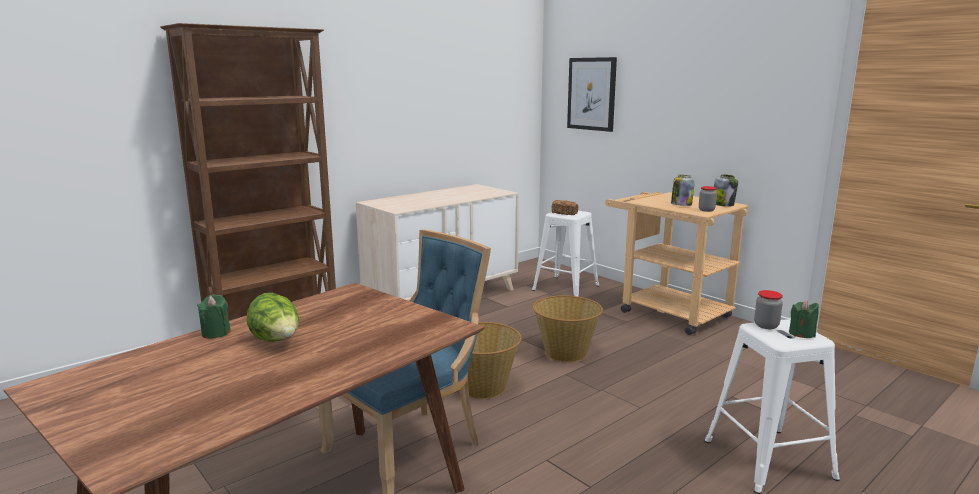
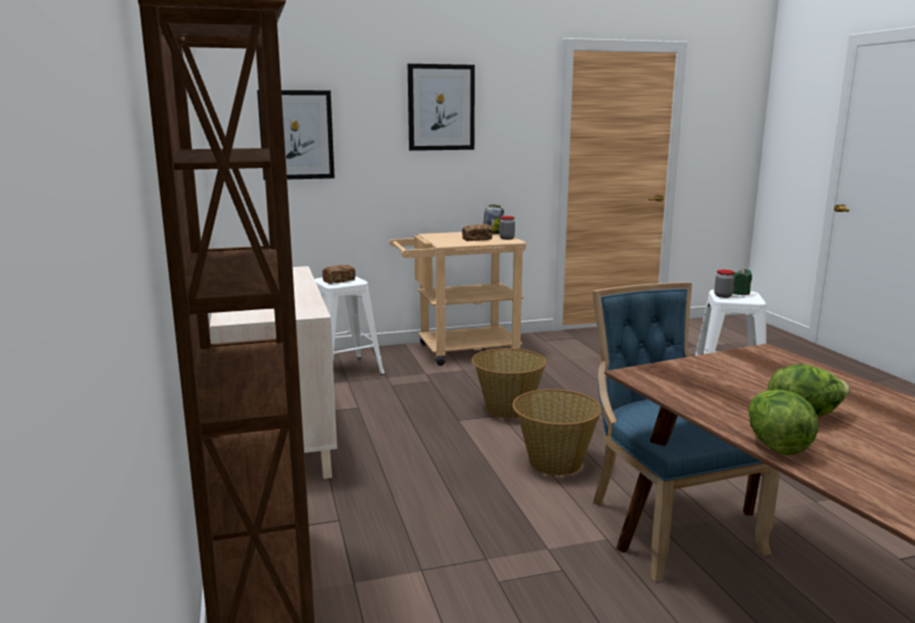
camera: 65 degrees left, 0 degrees up
green candle [197,295,231,339] -> lettuce [748,389,818,455]
jar [671,175,695,206] -> bread [462,224,493,241]
none -> picture [408,64,475,151]

